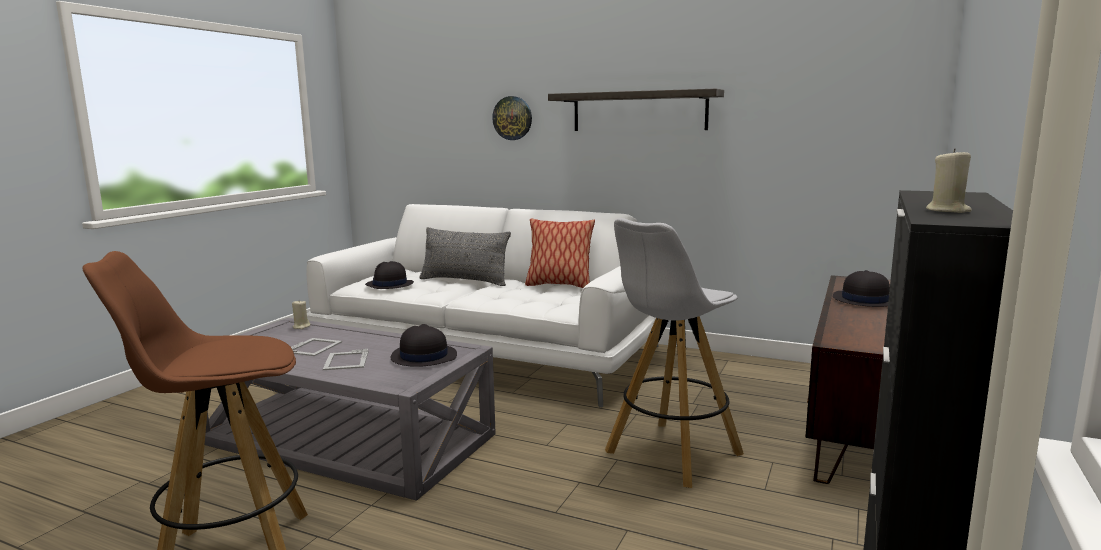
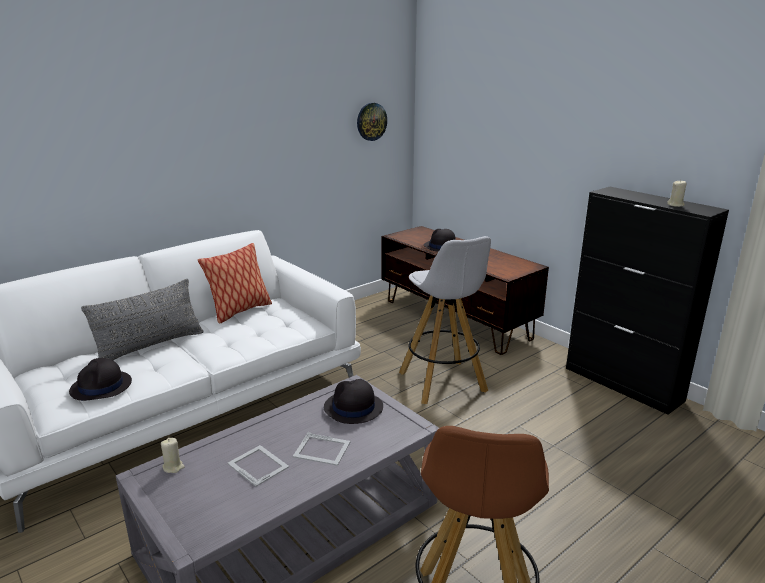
camera: 65 degrees left, 10 degrees up
wall clock [492,96,532,140] -> wall clock moved to [357,103,387,141]
shelf [548,89,724,131] -> none

